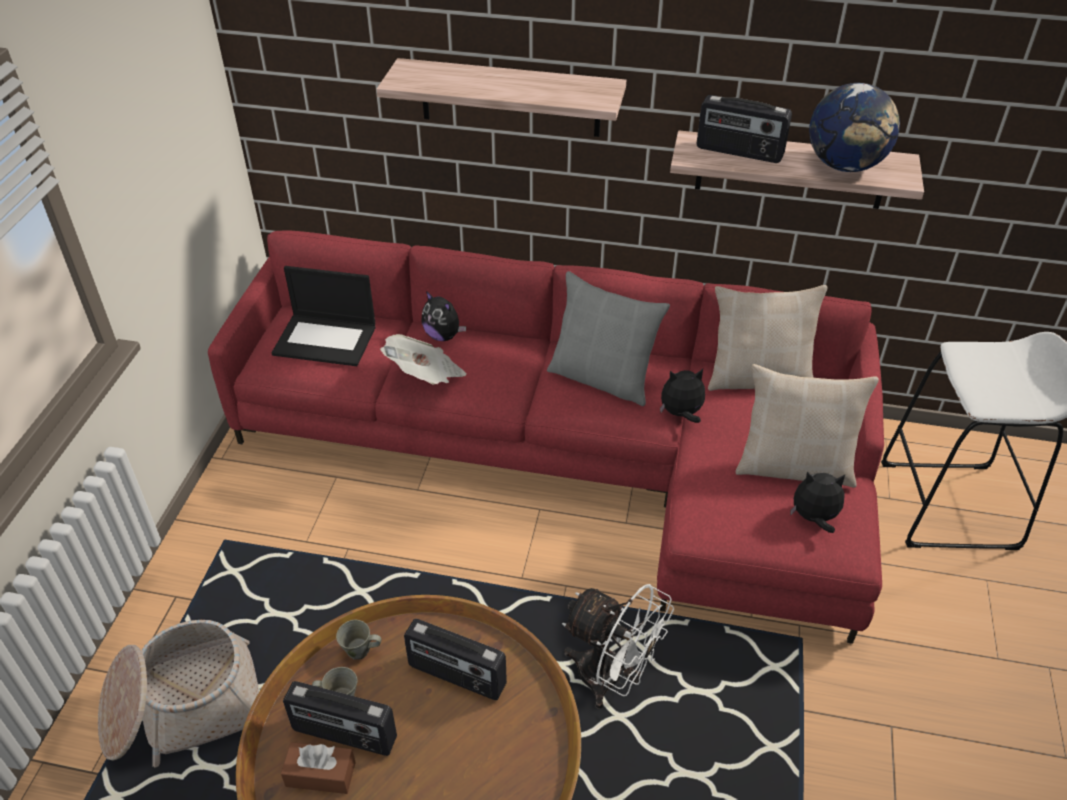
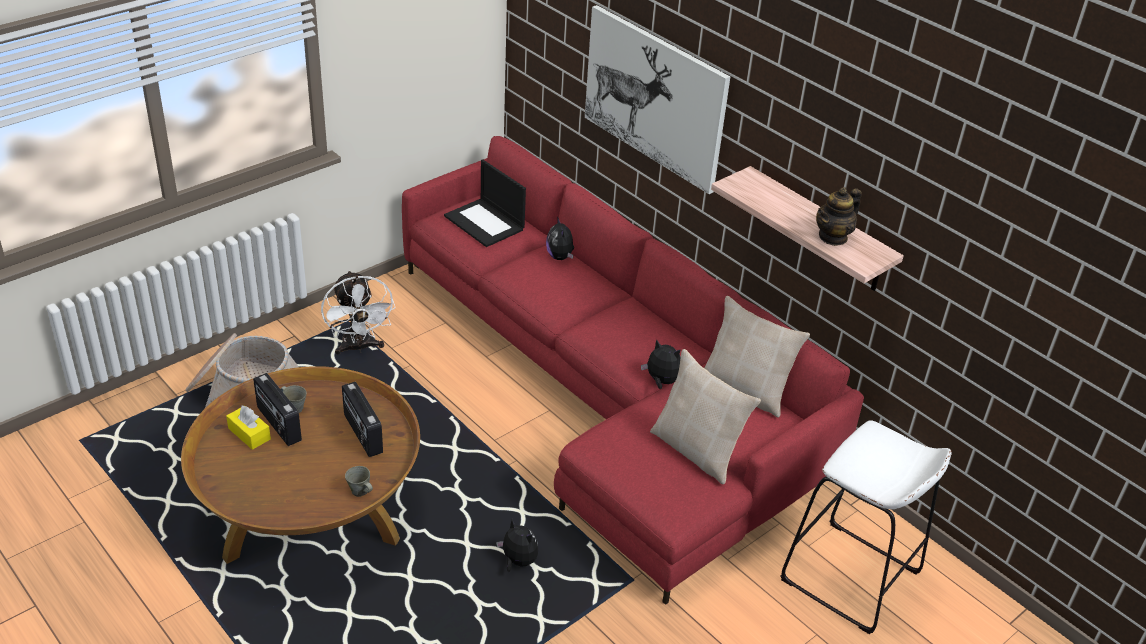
camera: 35 degrees right, 5 degrees down
brown tissue box [281,742,356,794] -> yellow tissue box [226,406,271,450]
grey mug [336,620,381,660] -> grey mug moved to [345,466,373,497]
shelf [376,58,626,137] -> picture [585,5,730,194]
newspaper [380,334,466,385] -> none
grey pillow [547,271,670,406] -> none
white fan [562,584,674,709] -> white fan moved to [321,270,396,354]
radio [697,95,792,163] -> none
plush toy [791,472,845,533] -> plush toy moved to [496,519,539,572]
globe [809,83,900,172] -> teapot [816,187,862,246]

